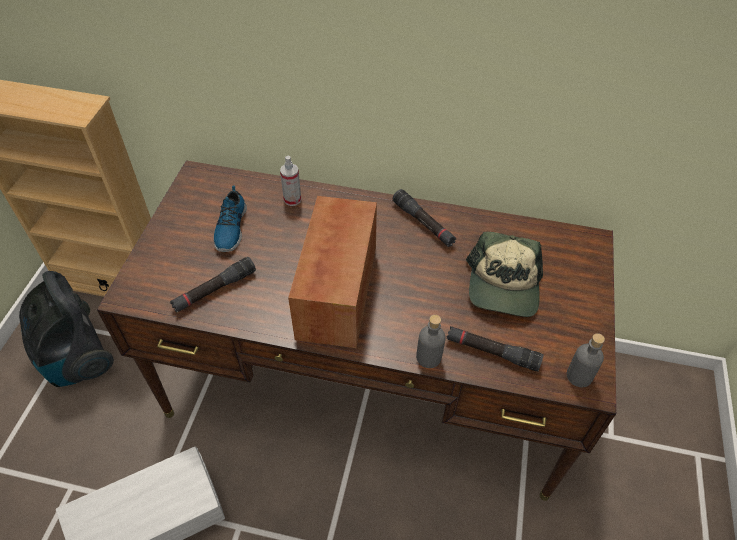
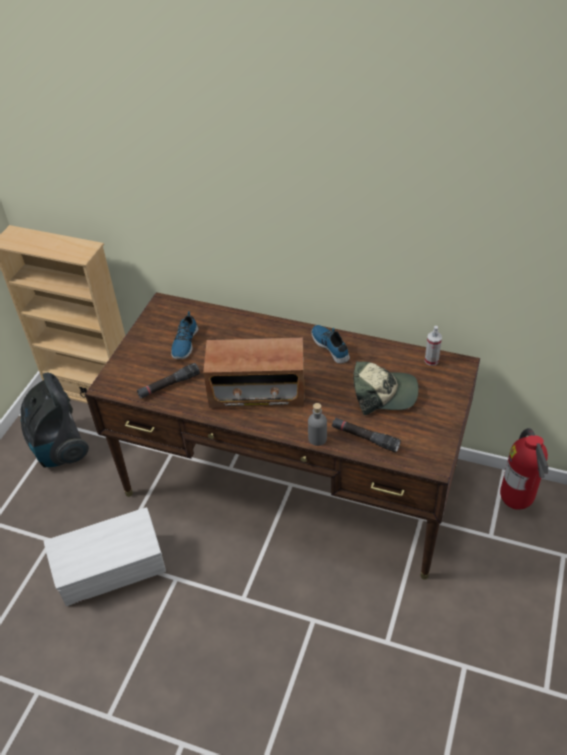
camera: 10 degrees right, 5 degrees down
spray bottle [280,155,301,206] -> spray bottle moved to [425,326,442,366]
radio [288,196,377,348] -> radio turned 105 degrees counterclockwise [203,338,305,408]
black flashlight [393,189,456,247] -> shoe [311,325,350,364]
cap [466,232,543,317] -> cap turned 105 degrees counterclockwise [353,361,418,415]
grey bottle [567,333,605,387] -> none
none -> fire extinguisher [500,428,548,510]

